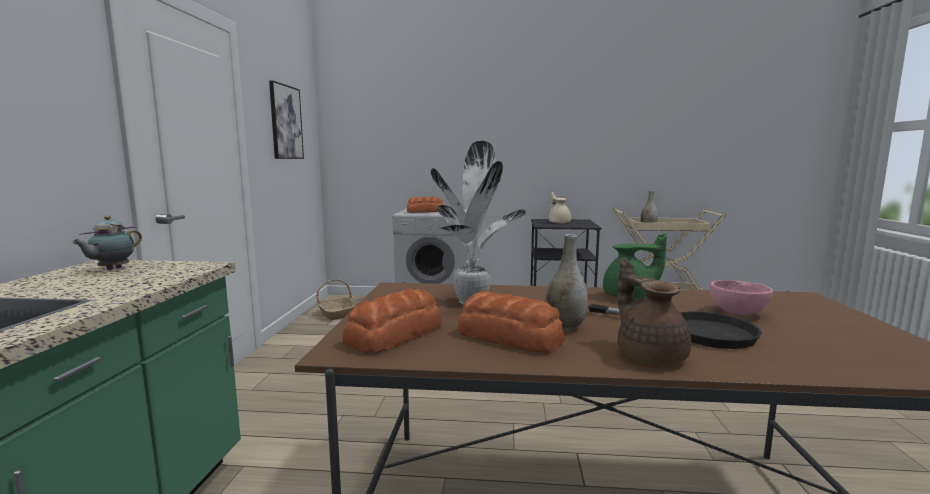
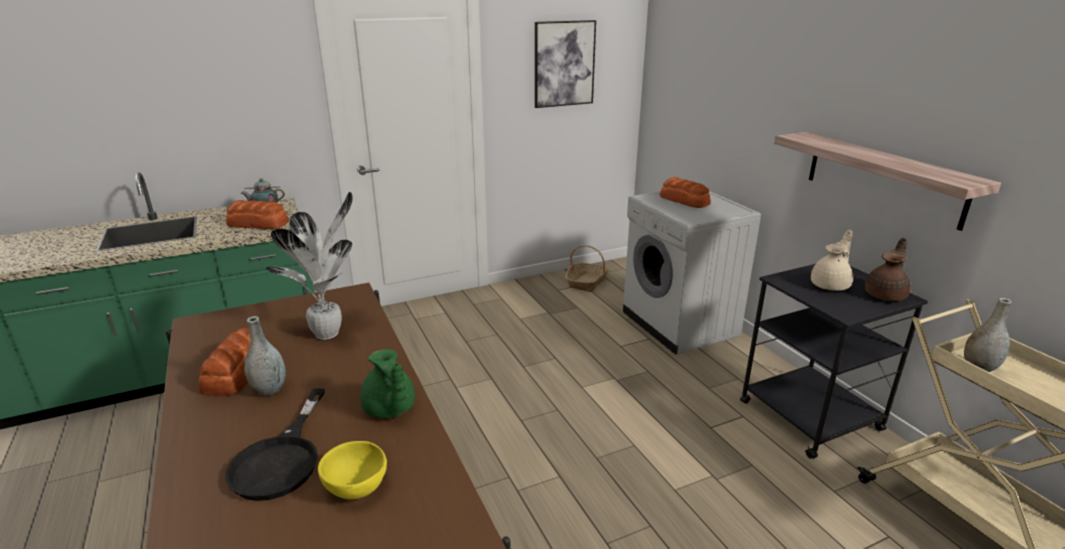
camera: 60 degrees right, 15 degrees up
bread [343,288,442,353] -> bread moved to [226,200,289,229]
brown teapot [618,258,691,365] -> brown teapot moved to [865,237,911,301]
pink bowl [710,280,773,315] -> yellow bowl [318,441,387,499]
none -> shelf [774,132,1001,231]

